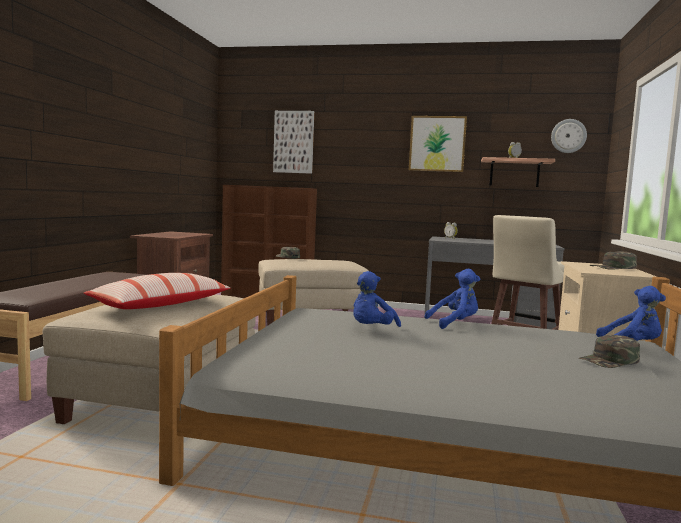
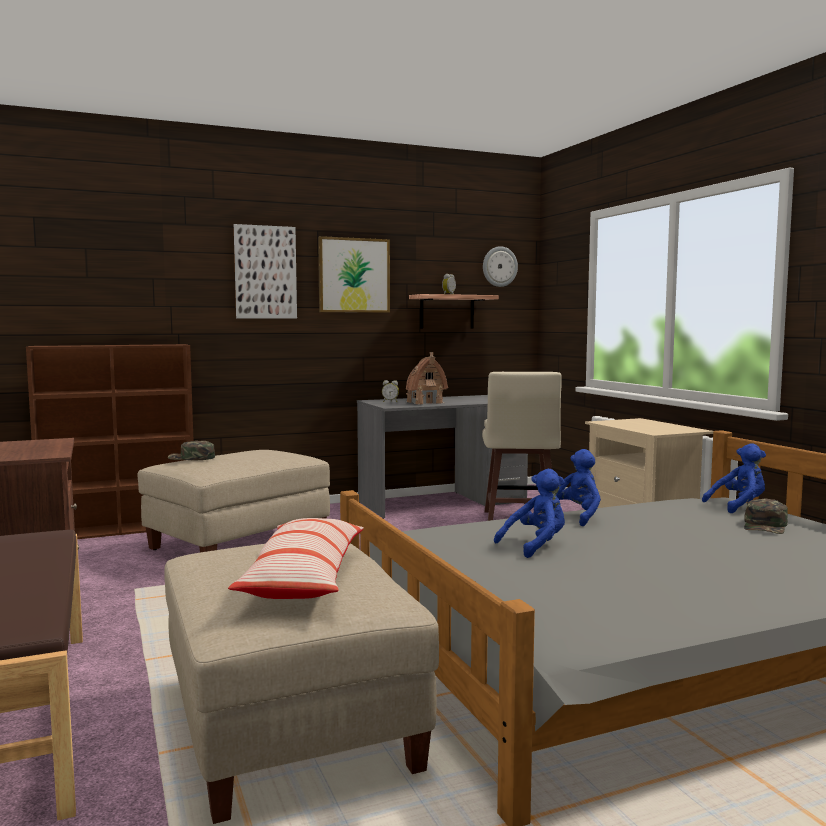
camera: 35 degrees left, 0 degrees up
picture [273,111,314,174] -> picture moved to [234,224,297,319]
blue plush toy [353,271,401,327] -> blue plush toy turned 120 degrees counterclockwise [494,469,565,558]
green cap [590,251,637,270] -> none
none -> toy house [406,352,448,405]

